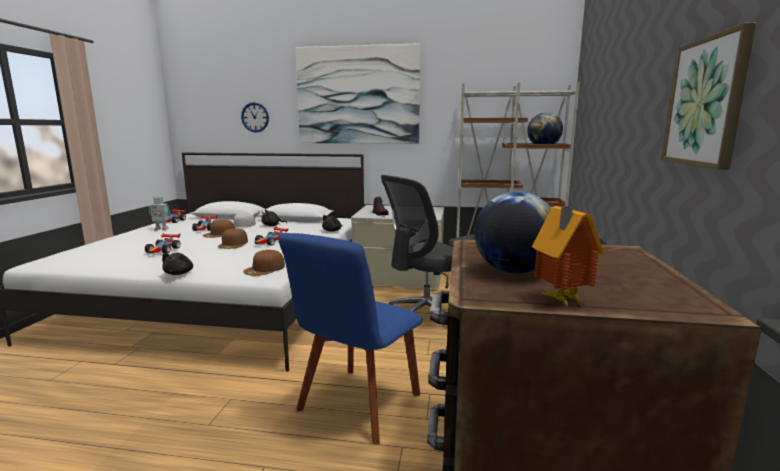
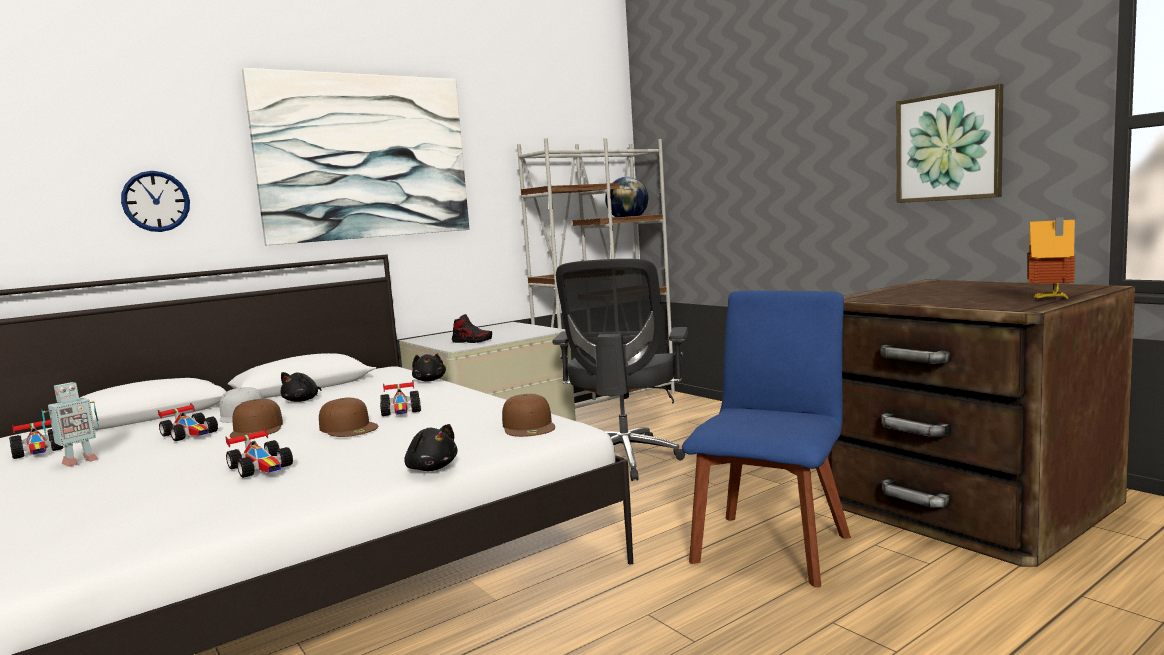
camera: 45 degrees left, 5 degrees down
blue chair [278,233,423,445] -> blue chair turned 135 degrees counterclockwise [682,291,851,588]
globe [475,192,551,274] -> none

